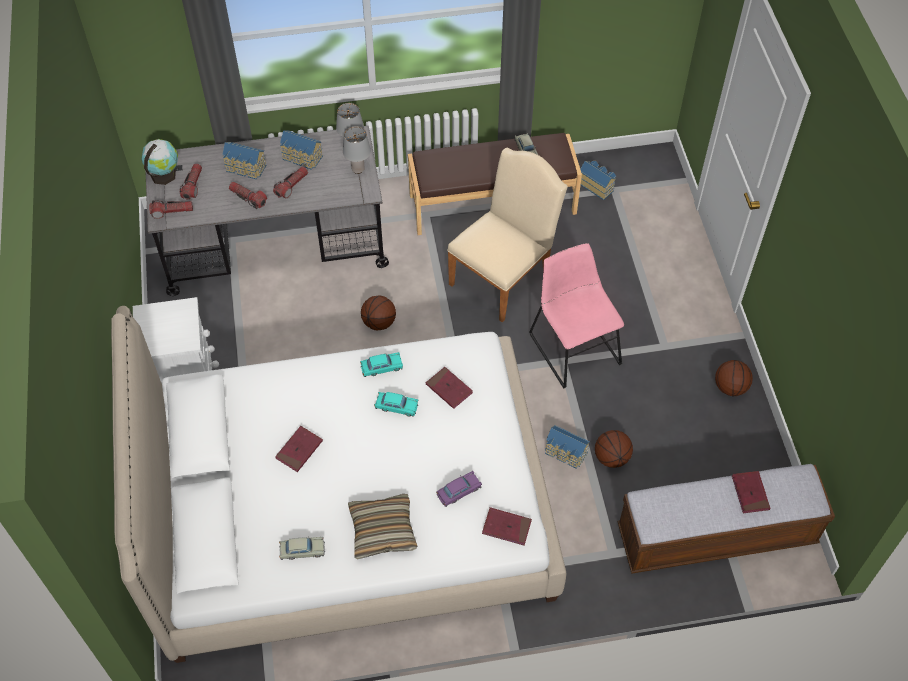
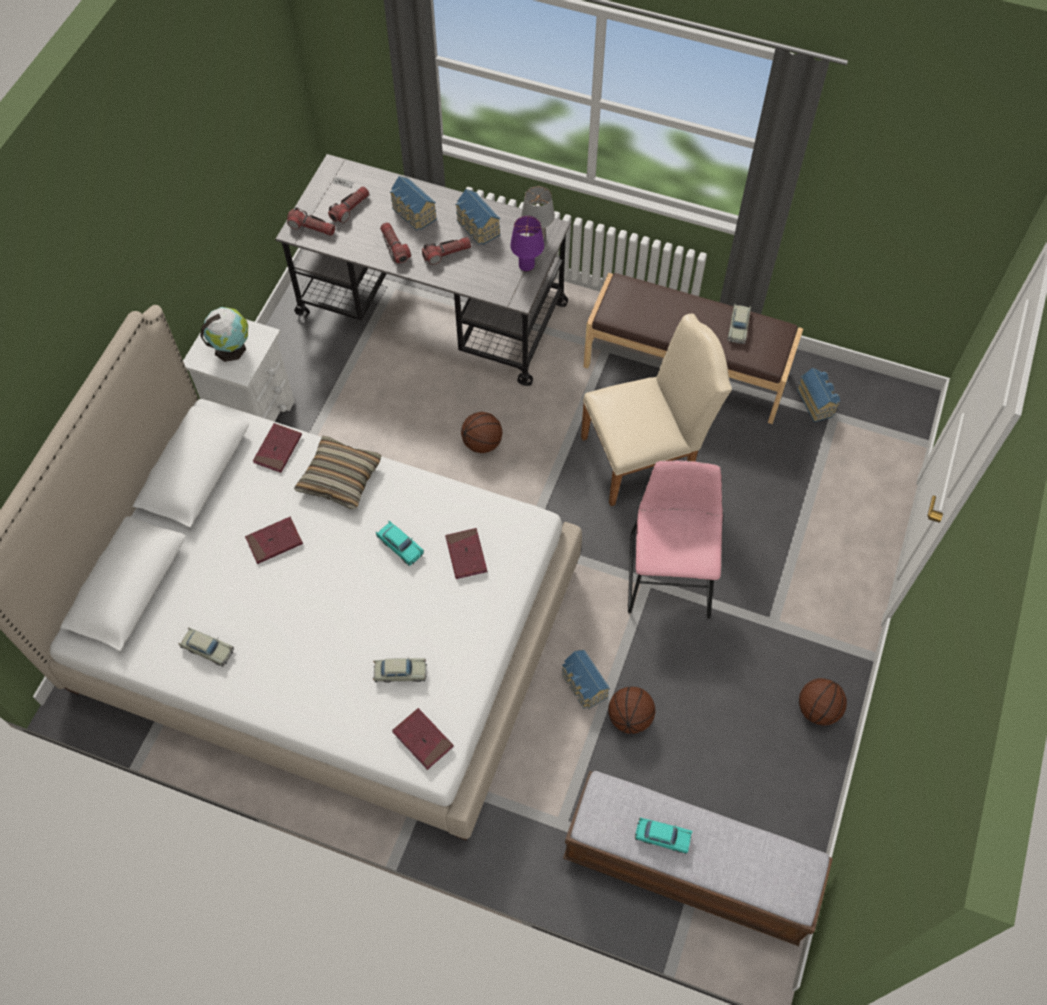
camera: 30 degrees right, 5 degrees up
globe [141,139,178,185] -> globe moved to [200,307,248,362]
grey table lamp [343,127,371,174] -> purple table lamp [510,216,544,272]
pillow [348,494,417,559] -> pillow moved to [294,436,382,509]
turquoise toy car [360,352,403,377] -> turquoise toy car moved to [635,818,692,854]
purple toy car [436,471,482,507] -> beige toy car [373,657,427,683]
red book [732,471,771,513] -> red book moved to [253,423,302,473]

